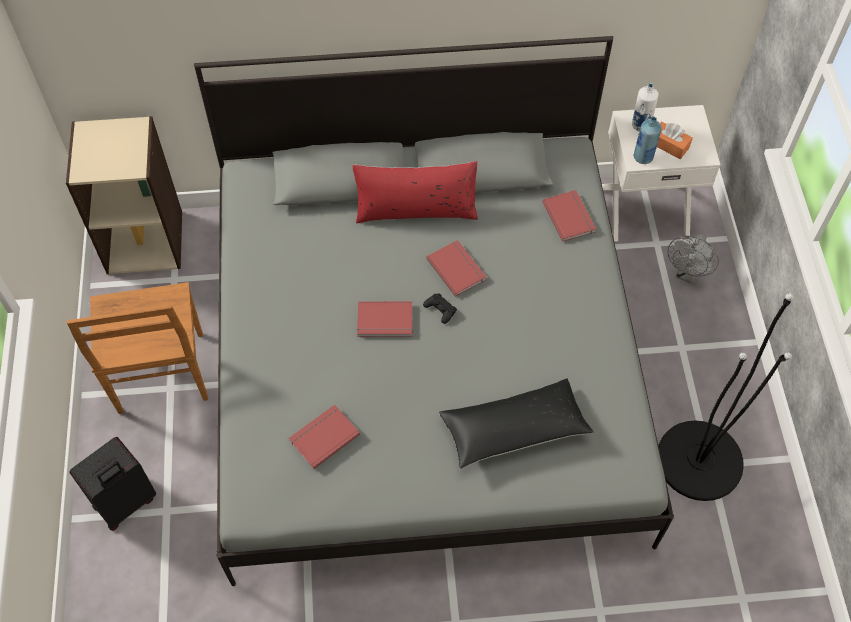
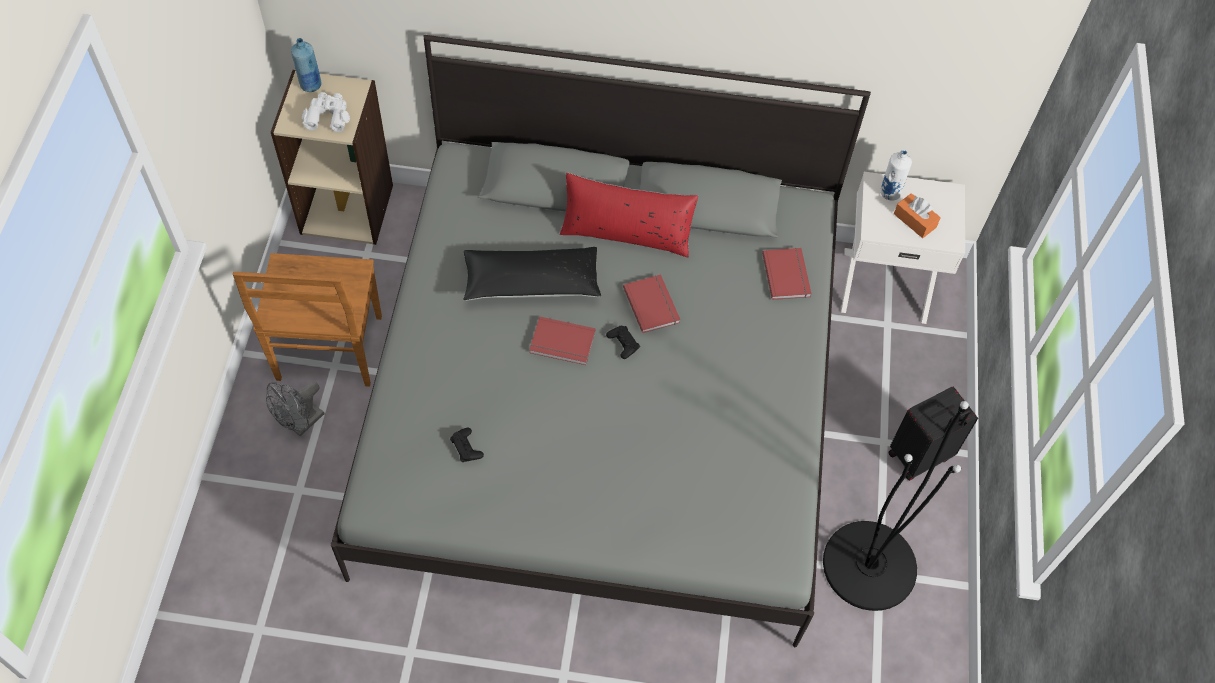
camera: 10 degrees right, 0 degrees up
black suitcase [69,437,156,531] -> black suitcase moved to [888,386,978,481]
red book [289,405,360,469] -> black game controller [450,428,484,462]
black pillow [439,379,593,469] -> black pillow moved to [463,247,601,301]
blue bottle [634,116,662,164] -> blue bottle moved to [291,38,322,92]
grey fan [668,233,719,283] -> grey fan moved to [266,382,324,436]
none -> white binoculars [302,92,350,132]

